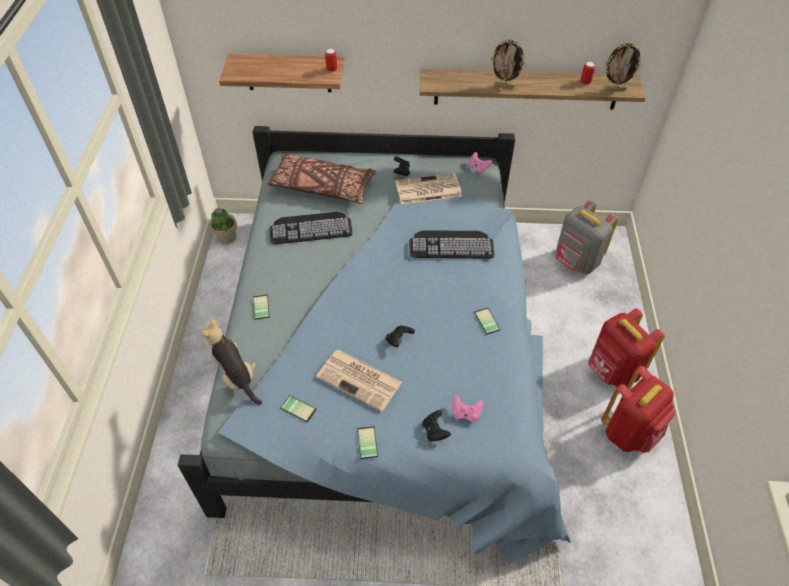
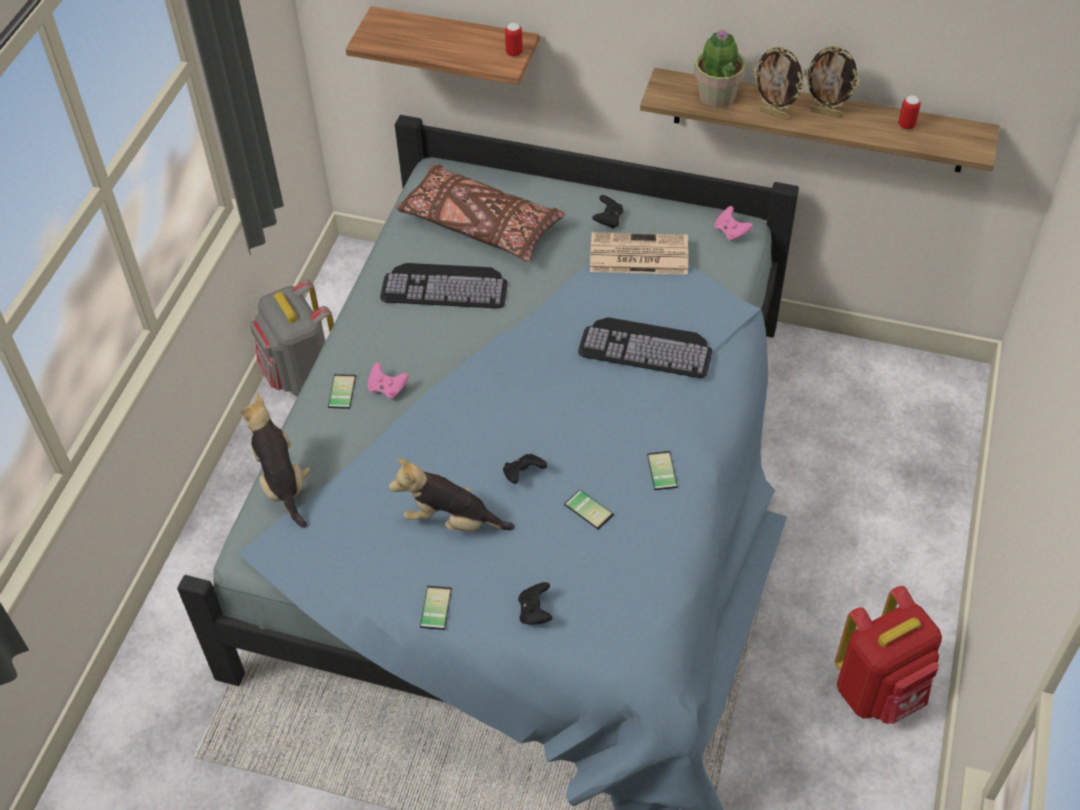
camera: 15 degrees right, 0 degrees up
potted plant [210,208,237,244] -> potted plant moved to [694,29,746,108]
phone [280,396,316,422] -> phone moved to [564,489,614,530]
newspaper [316,350,402,412] -> plush toy [389,458,515,532]
pink game controller [452,396,483,422] -> pink game controller moved to [368,362,409,399]
grey backpack [555,200,618,275] -> grey backpack moved to [250,279,334,397]
red backpack [588,308,665,387] -> none
picture frame [605,42,642,91] -> picture frame moved to [804,46,860,118]

